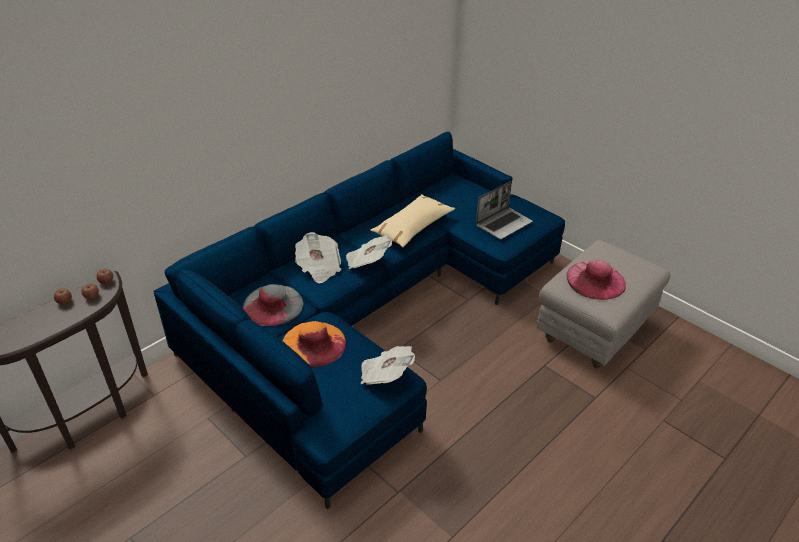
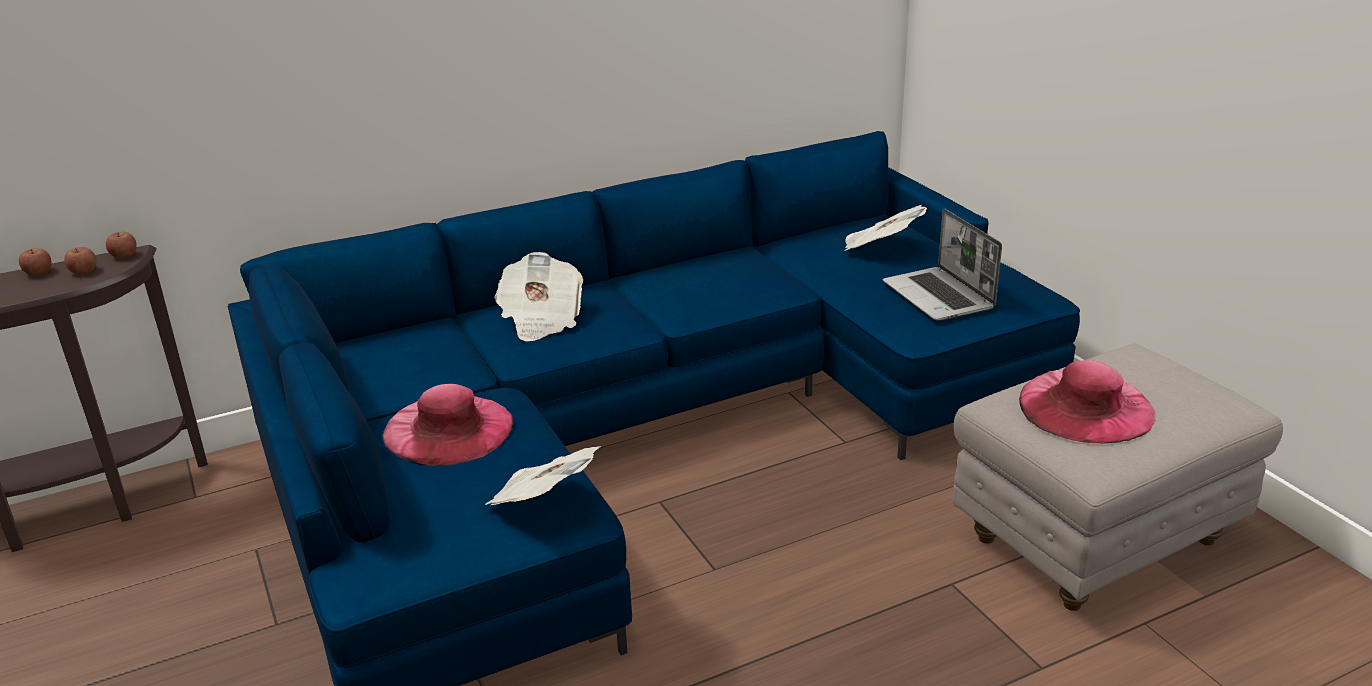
camera: 20 degrees right, 10 degrees down
grey hat [243,284,304,326] -> none
orange hat [282,321,346,367] -> pink hat [382,384,514,466]
newspaper [346,235,392,269] -> newspaper moved to [844,205,927,251]
beige pillow [370,194,455,247] -> none
laptop [476,181,533,239] -> laptop turned 90 degrees clockwise [883,209,1002,320]

